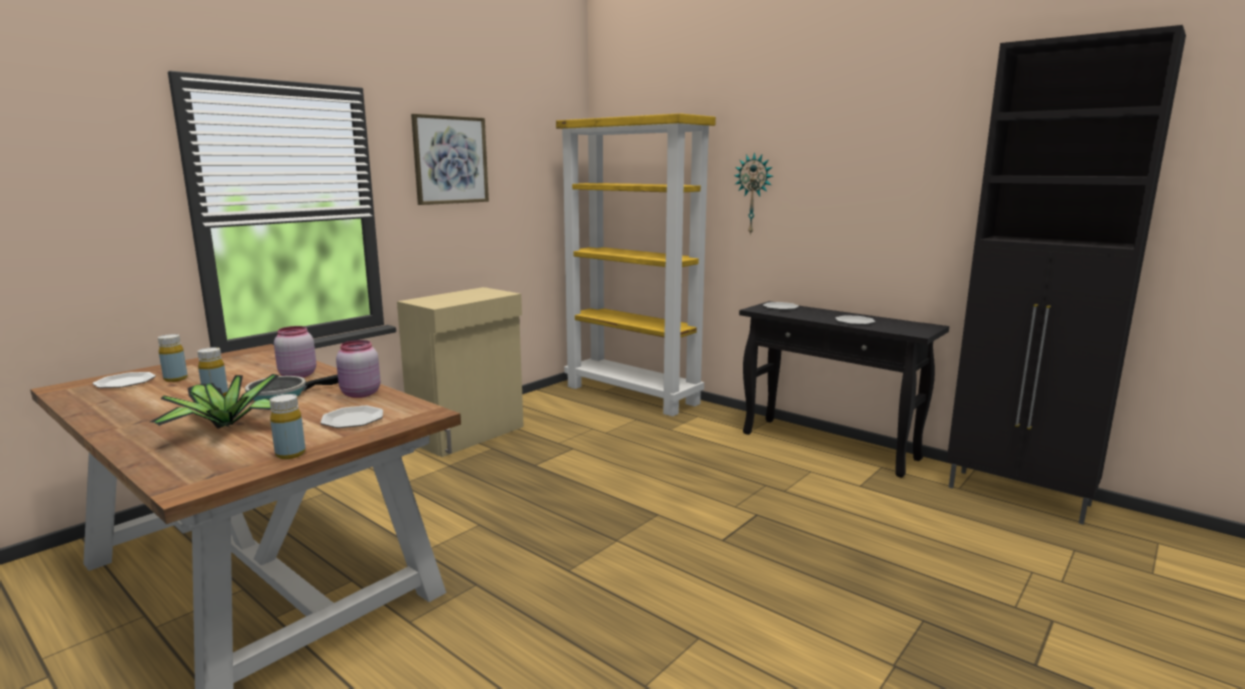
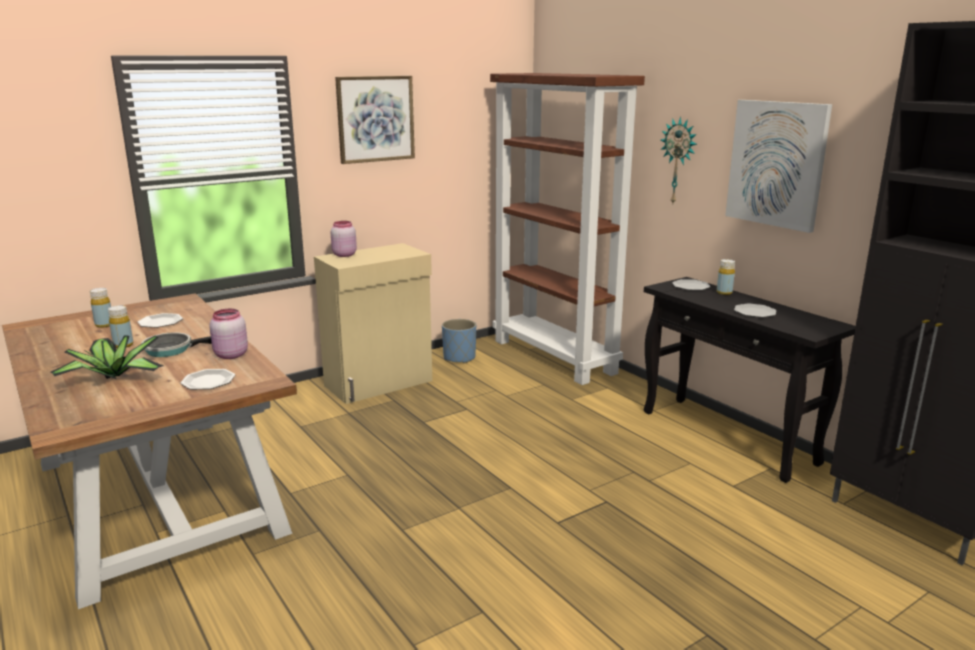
camera: 15 degrees right, 5 degrees up
plate [92,372,156,388] -> plate moved to [137,313,183,328]
yellow bottle [270,394,306,459] -> yellow bottle moved to [717,259,735,295]
pink jar [274,326,316,378] -> pink jar moved to [331,221,357,257]
yellow bookcase [556,113,716,417] -> brown bookcase [490,73,645,385]
none -> blue planter [442,319,476,364]
none -> picture [725,100,832,233]

